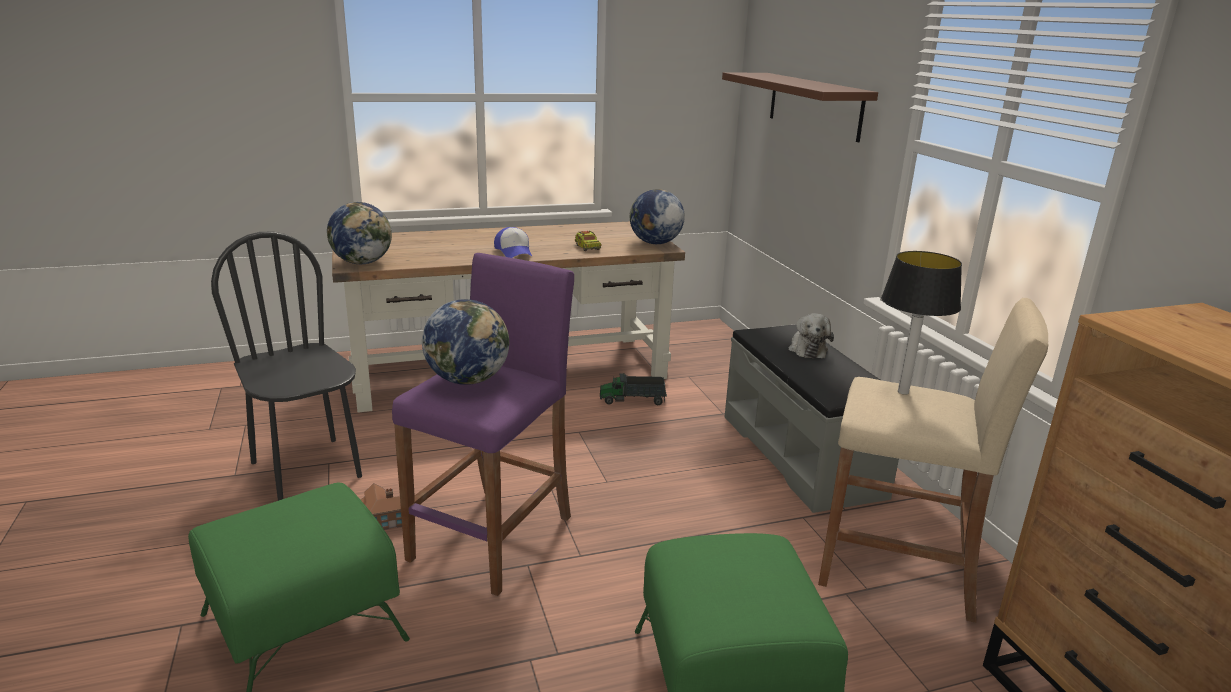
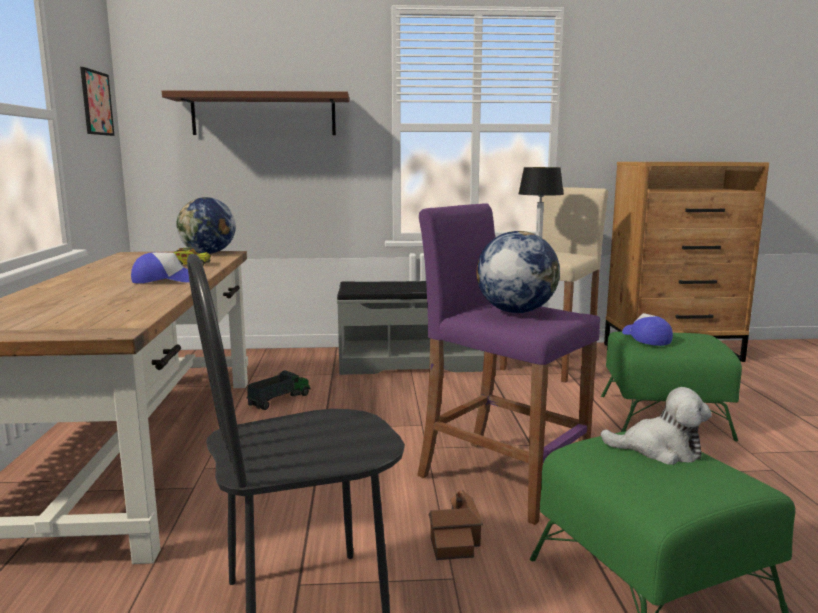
camera: 75 degrees left, 10 degrees down
globe [327,202,392,264] -> none
toy truck [600,373,667,405] -> toy truck turned 150 degrees counterclockwise [246,370,310,410]
plush toy [788,313,834,358] -> plush toy moved to [600,387,712,465]
none -> picture [80,67,115,136]
none -> cap [622,313,673,346]

